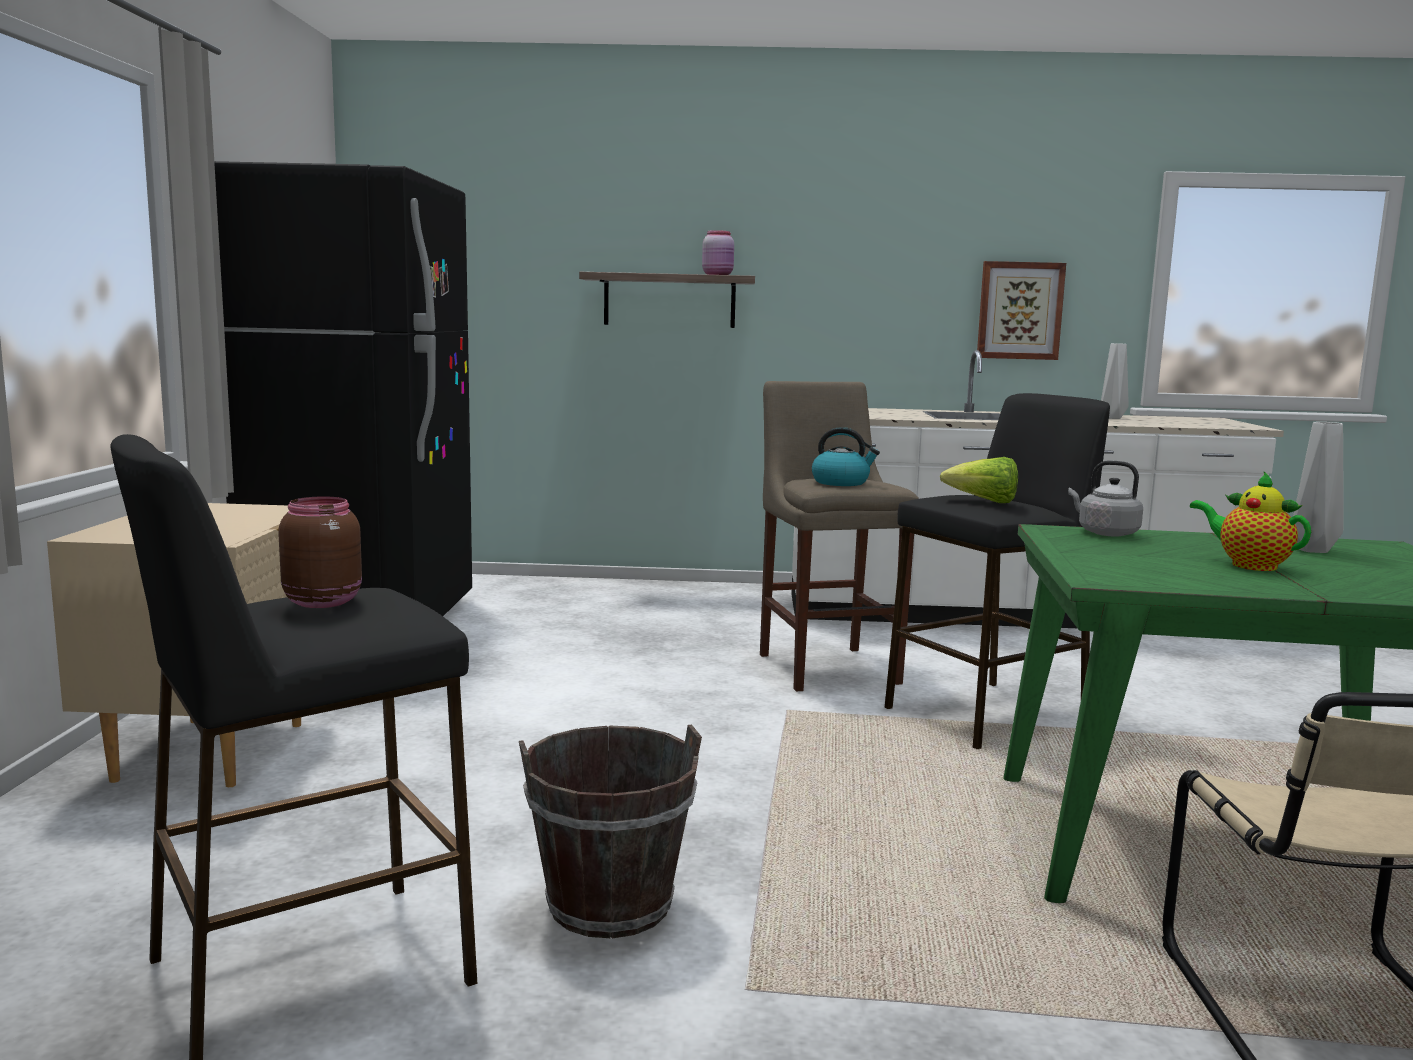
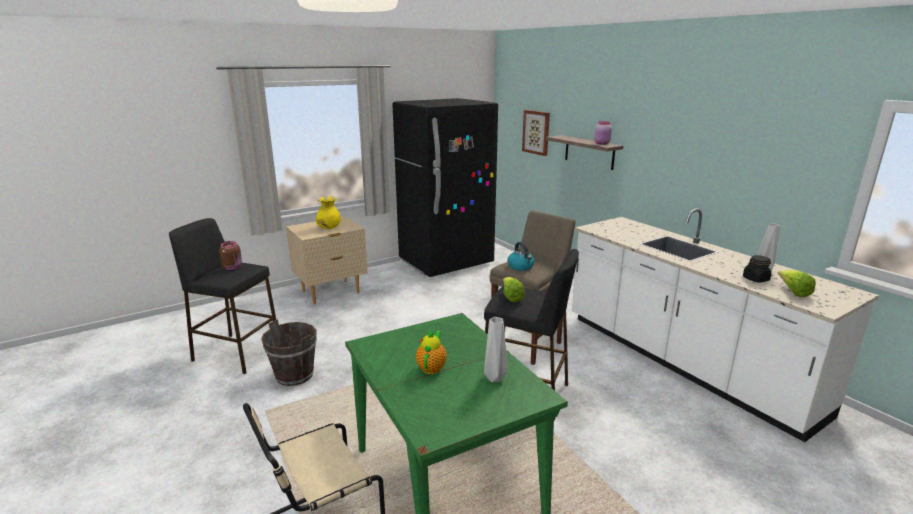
camera: 55 degrees right, 10 degrees up
picture [977,261,1066,360] -> picture moved to [522,110,550,156]
grey kettle [1068,461,1143,537] -> none
none -> yellow vase [316,196,341,229]
none -> black jar [743,255,771,283]
none -> lettuce [778,270,816,297]

